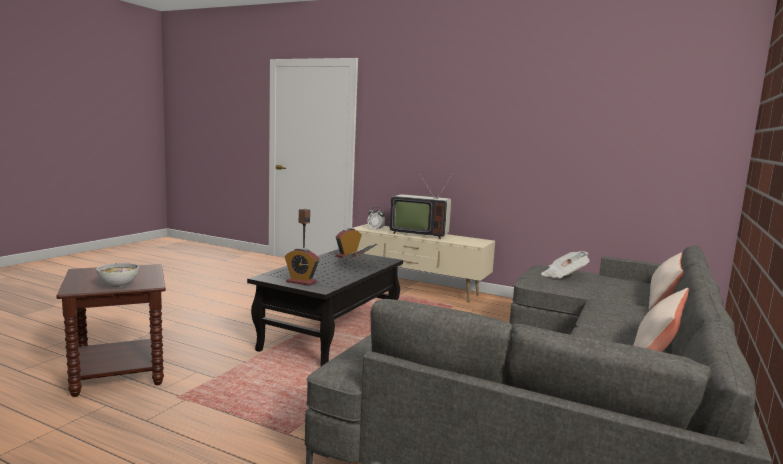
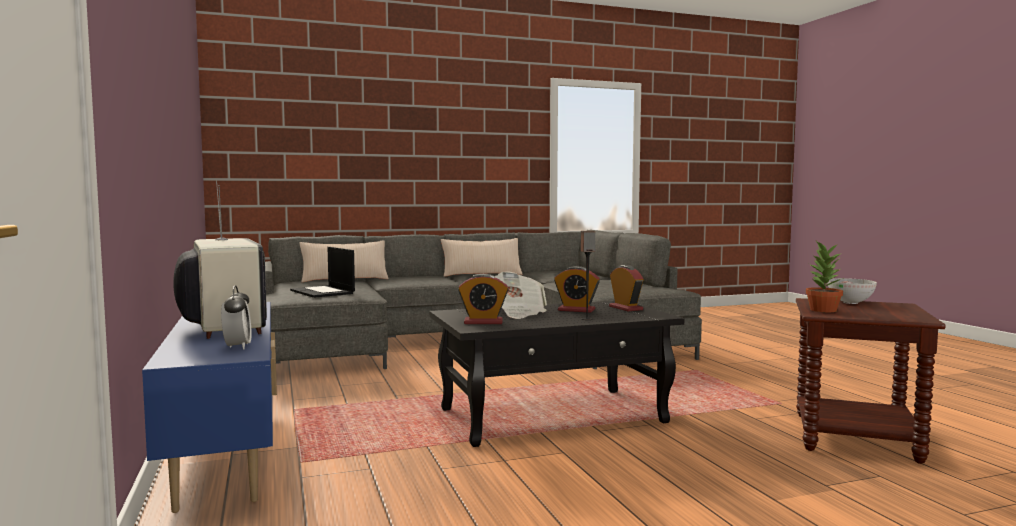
camera: 135 degrees left, 5 degrees down
beige tv stand [352,224,495,302] -> blue tv stand [142,302,277,513]
newspaper [541,251,590,278] -> laptop [290,247,355,298]
none -> alarm clock [554,266,600,313]
none -> potted plant [806,241,844,312]

